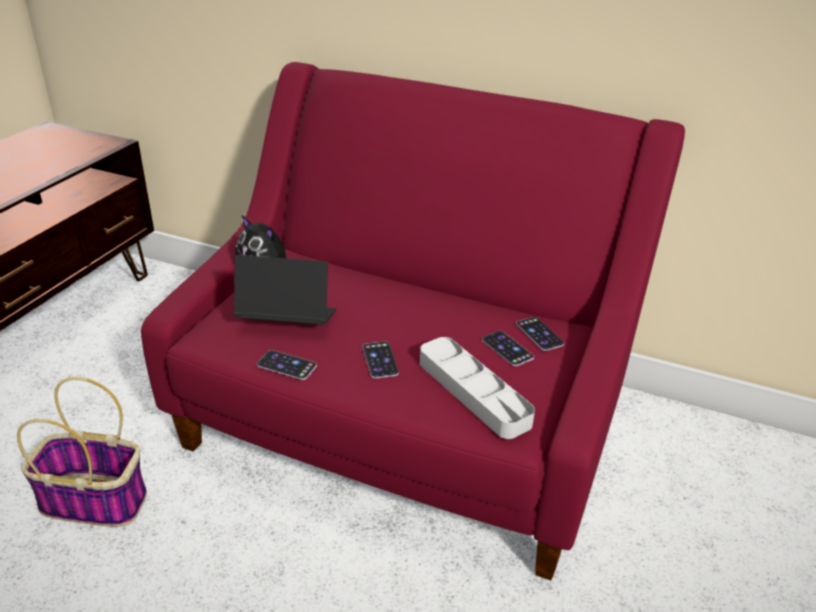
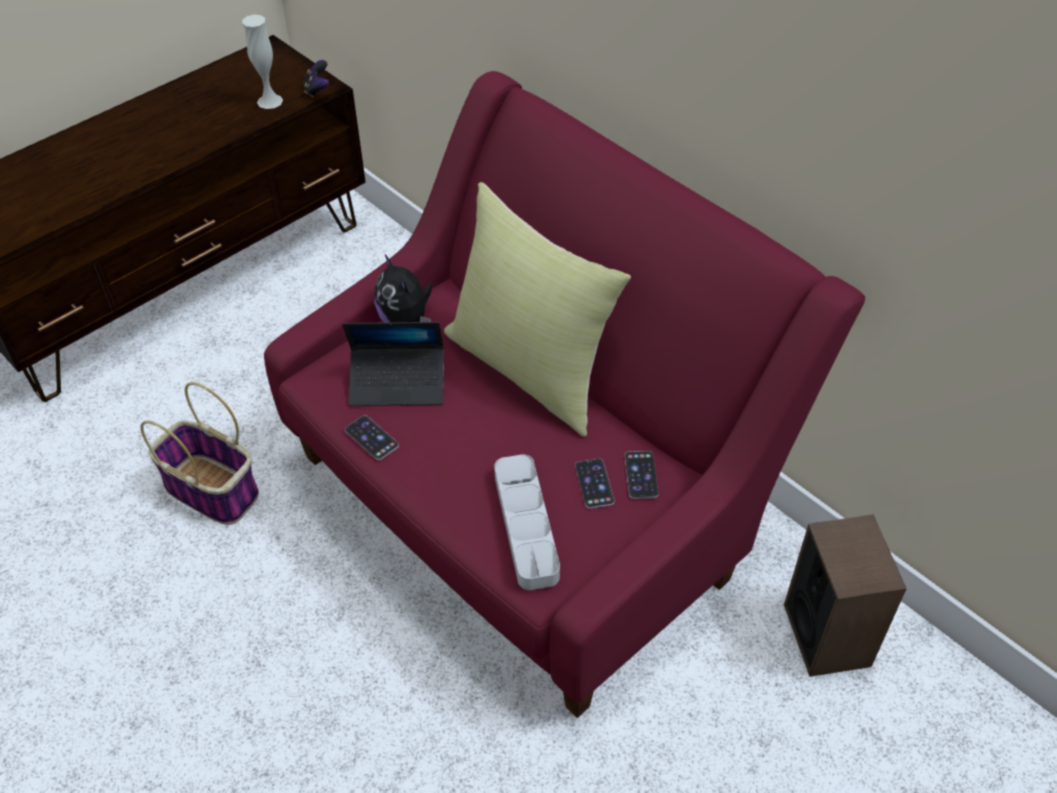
camera: 25 degrees right, 15 degrees up
laptop [234,255,336,325] -> laptop turned 150 degrees clockwise [342,322,444,406]
phone [362,341,399,378] -> none
none -> white vase [242,15,283,109]
none -> game controller [304,60,329,97]
none -> yellow pillow [444,182,631,437]
none -> speaker [784,514,906,677]

